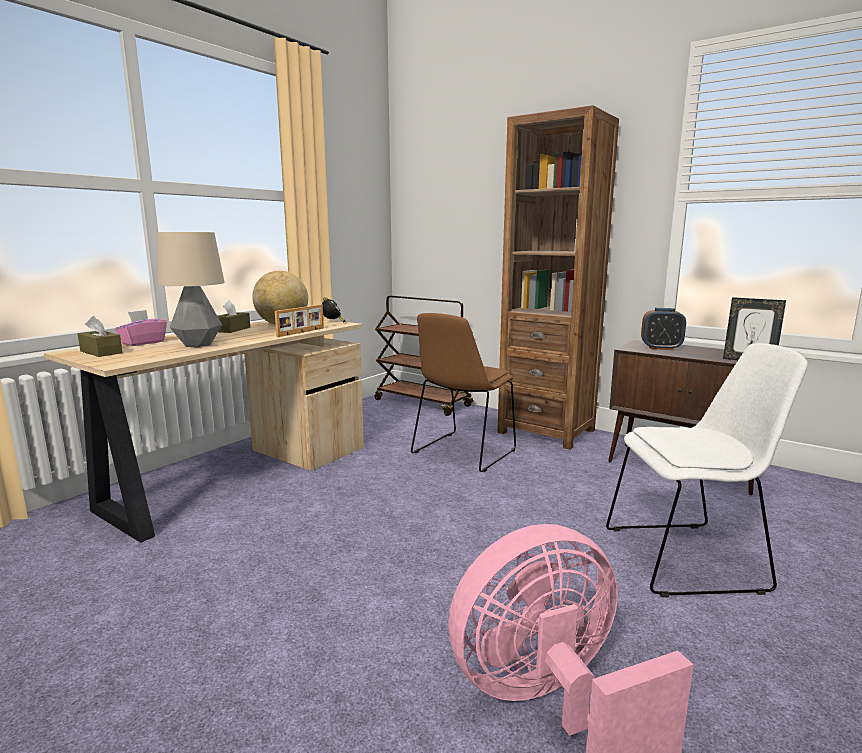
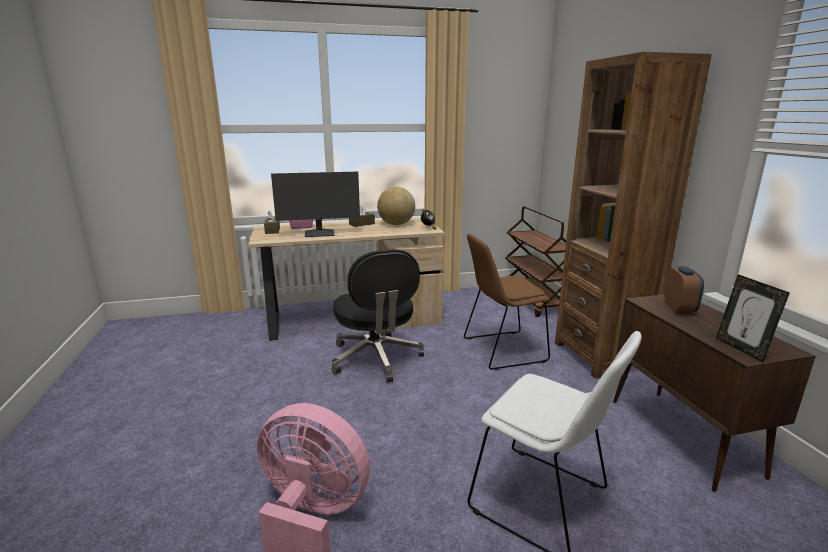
camera: 40 degrees right, 5 degrees up
table lamp [157,232,225,347] -> monitor [271,172,360,237]
picture frame [275,305,324,337] -> none
alarm clock [641,308,686,350] -> alarm clock turned 135 degrees counterclockwise [664,266,704,314]
none -> black office chair [332,249,424,382]

